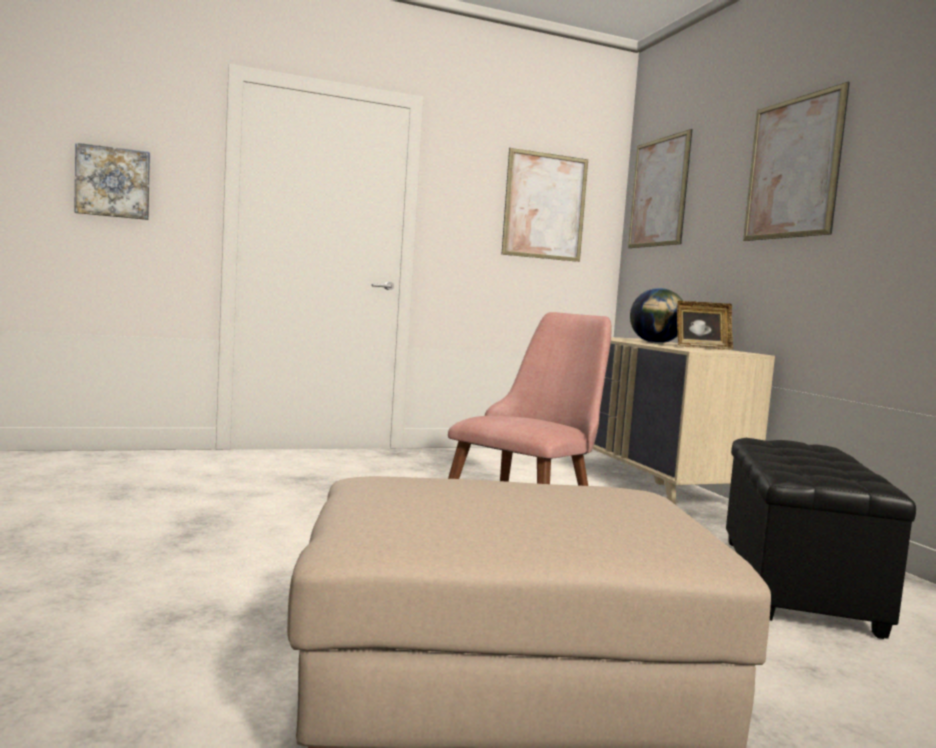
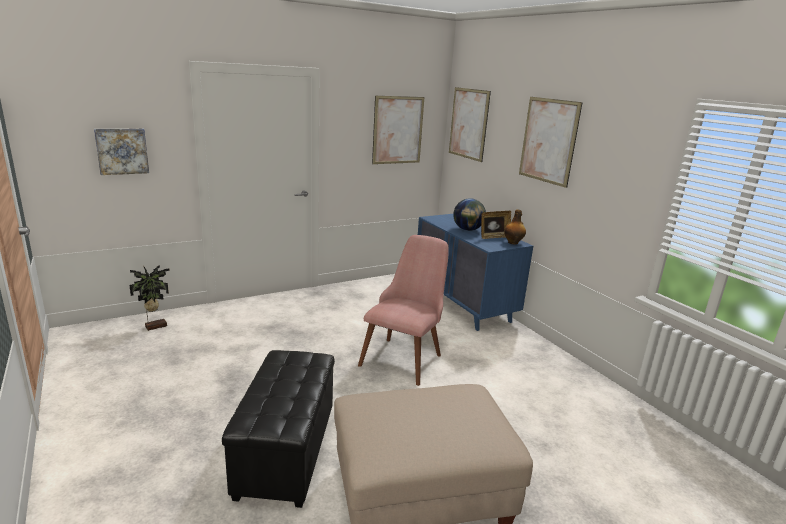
camera: 10 degrees left, 15 degrees up
beige dresser [593,337,775,505] -> blue dresser [418,214,533,331]
black ottoman [726,438,916,639] -> black ottoman moved to [222,350,335,508]
none -> potted plant [129,265,170,331]
none -> bottle [504,209,526,245]

